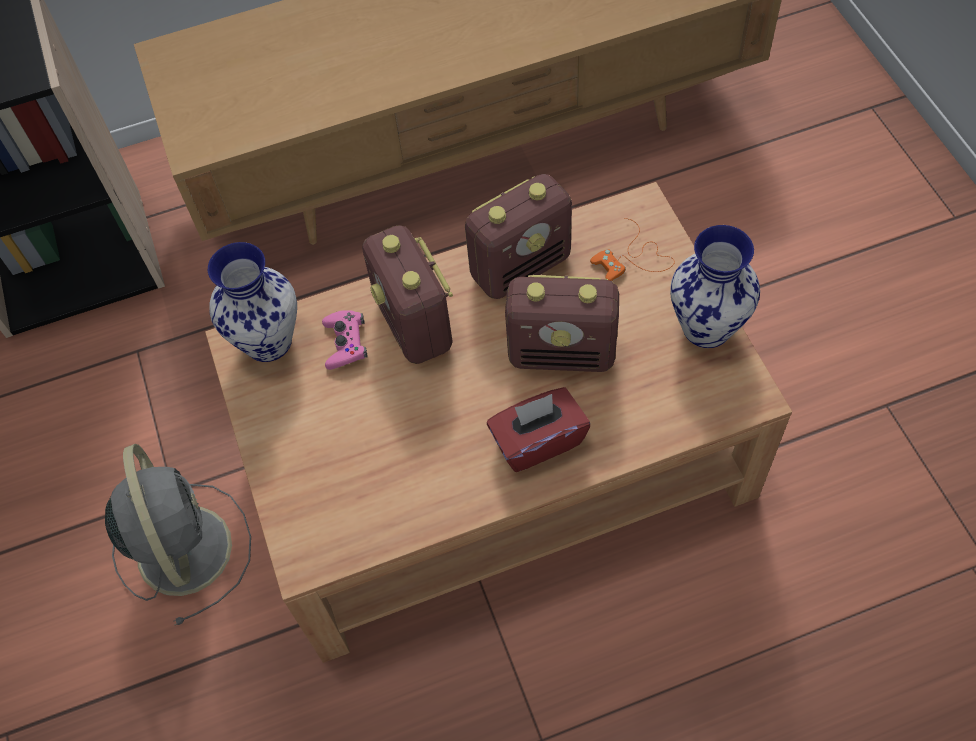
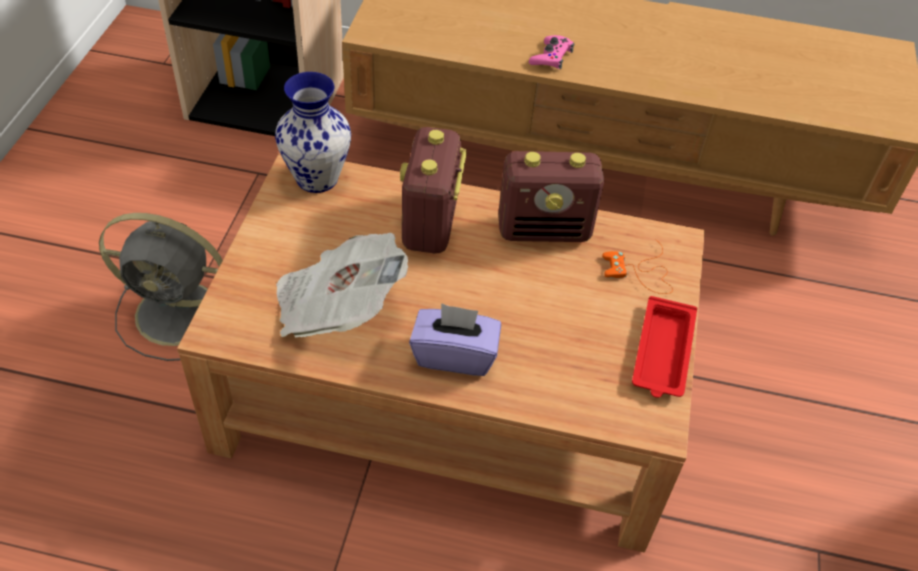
camera: 25 degrees right, 10 degrees down
grey fan [105,444,251,625] -> grey fan turned 90 degrees clockwise [99,213,223,361]
pink game controller [322,310,368,370] -> pink game controller moved to [529,35,575,69]
red tissue box [487,387,590,472] -> purple tissue box [409,303,501,376]
radio [505,275,619,372] -> none
vase [670,225,760,348] -> red tray [632,296,697,398]
none -> newspaper [276,233,408,337]

